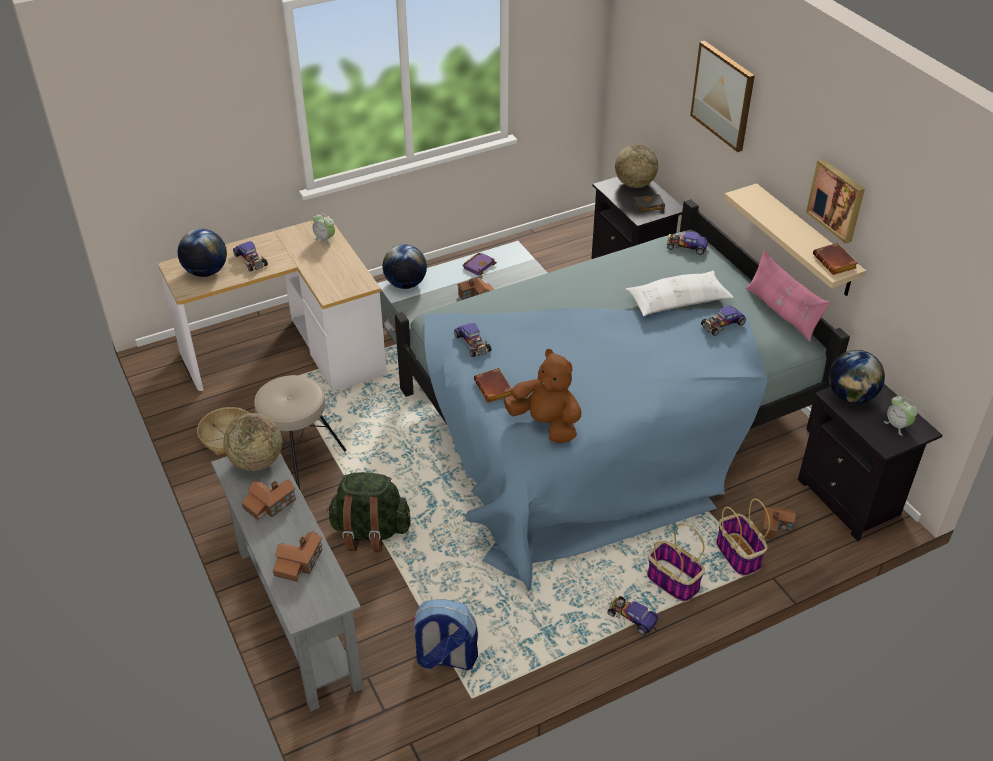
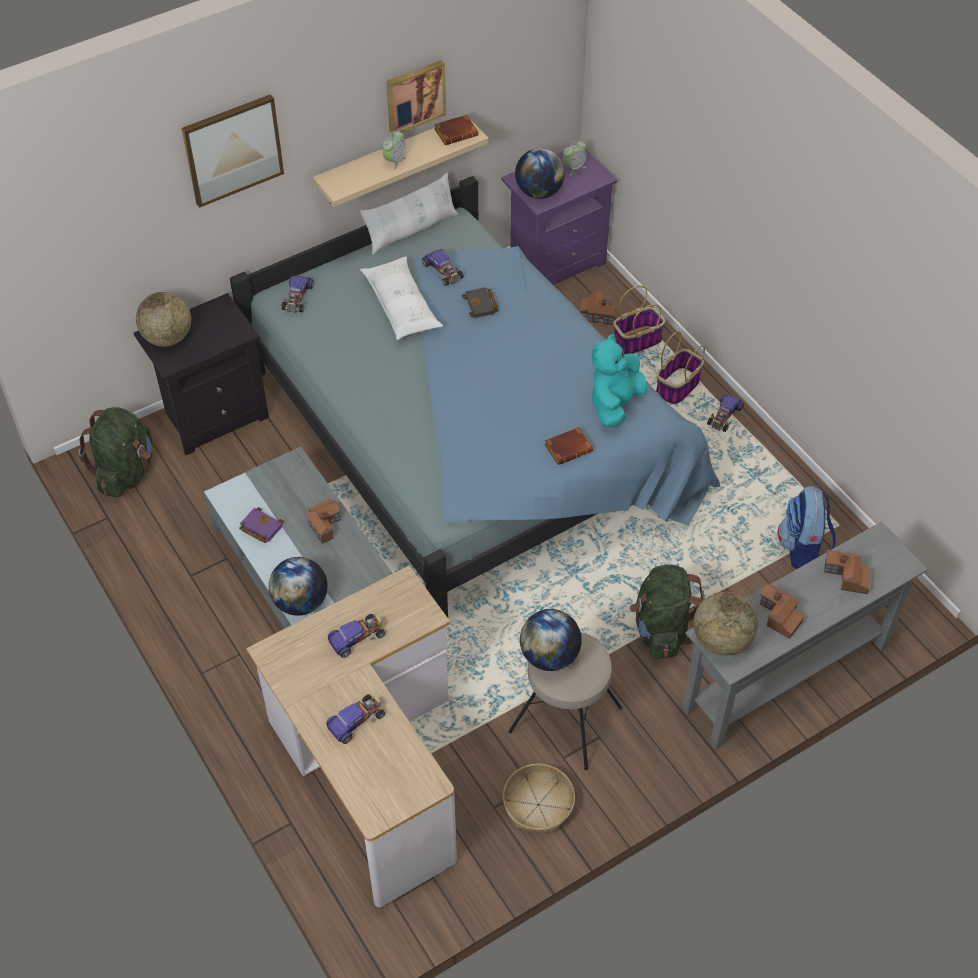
camera: 95 degrees left, 10 degrees up
globe [177,229,227,277] -> globe moved to [520,609,582,671]
alarm clock [313,213,335,246] -> alarm clock moved to [383,130,407,170]
toy car [454,323,491,357] -> toy car moved to [328,614,386,658]
brown plush toy [504,349,581,443] -> turquoise plush toy [592,334,647,428]
black book [633,194,665,212] -> black book moved to [462,287,499,318]
pink pillow [746,250,830,342] -> white pillow [360,173,458,255]
black nightstand [798,384,942,541] -> purple nightstand [501,149,617,285]
none -> green backpack [78,407,153,497]

